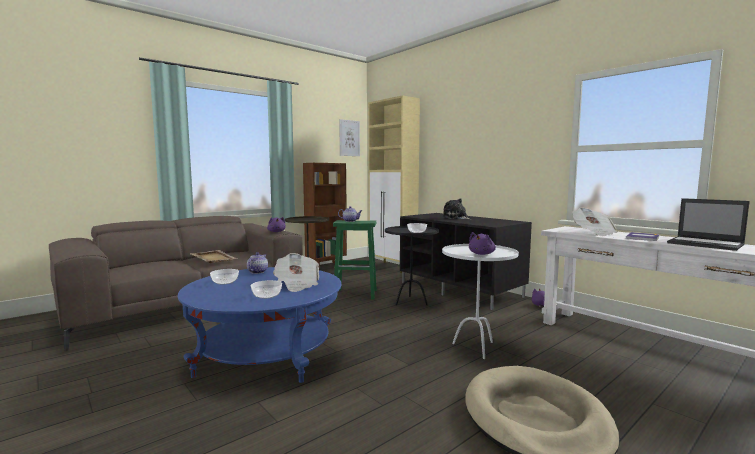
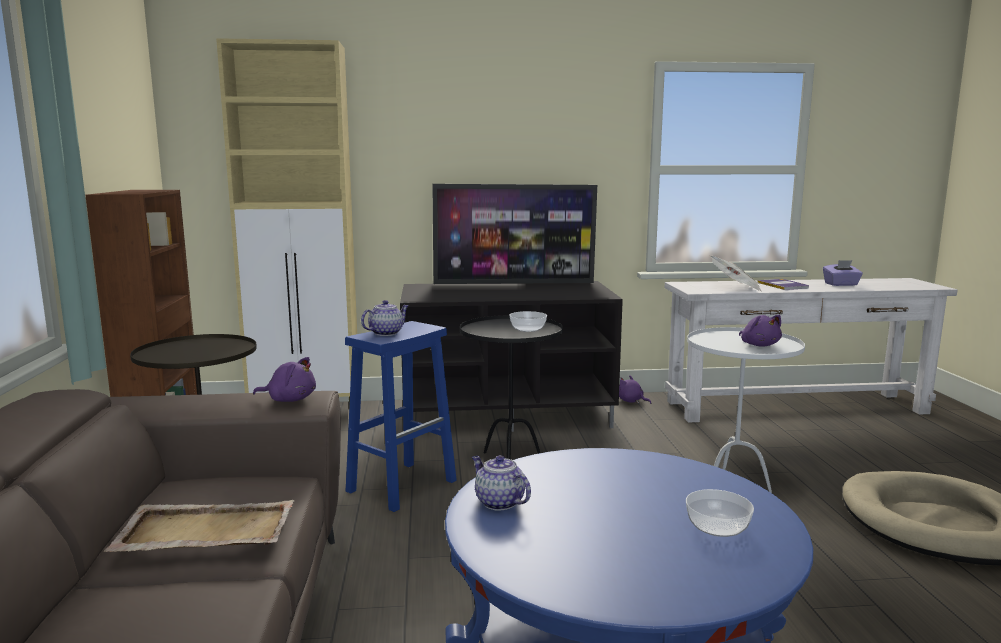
camera: 55 degrees left, 5 degrees up
bowl [210,269,239,285] -> none
newspaper [273,253,319,292] -> none
green stool [333,220,377,300] -> blue stool [345,321,457,512]
picture [339,119,360,156] -> none
plush toy [443,198,471,220] -> none
laptop [667,198,750,251] -> purple tissue box [823,260,863,286]
none -> television [432,184,597,284]

